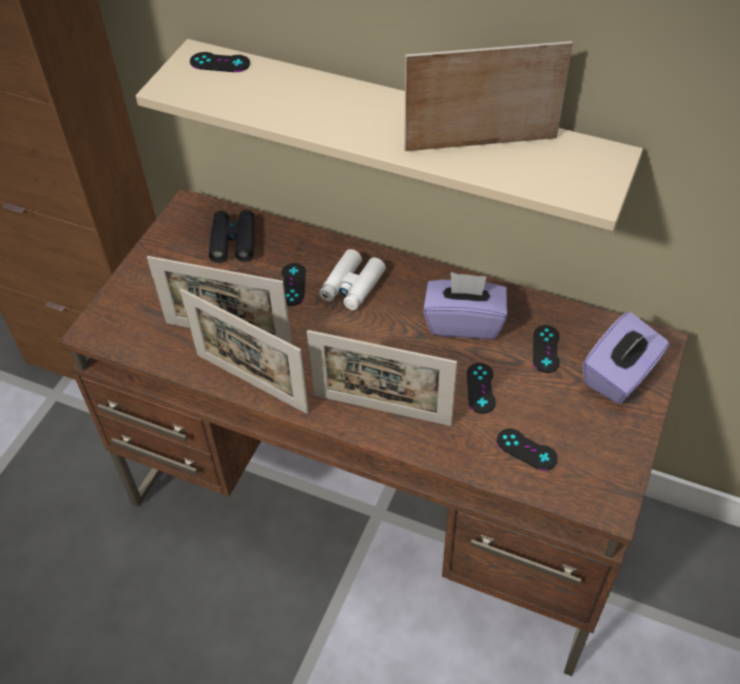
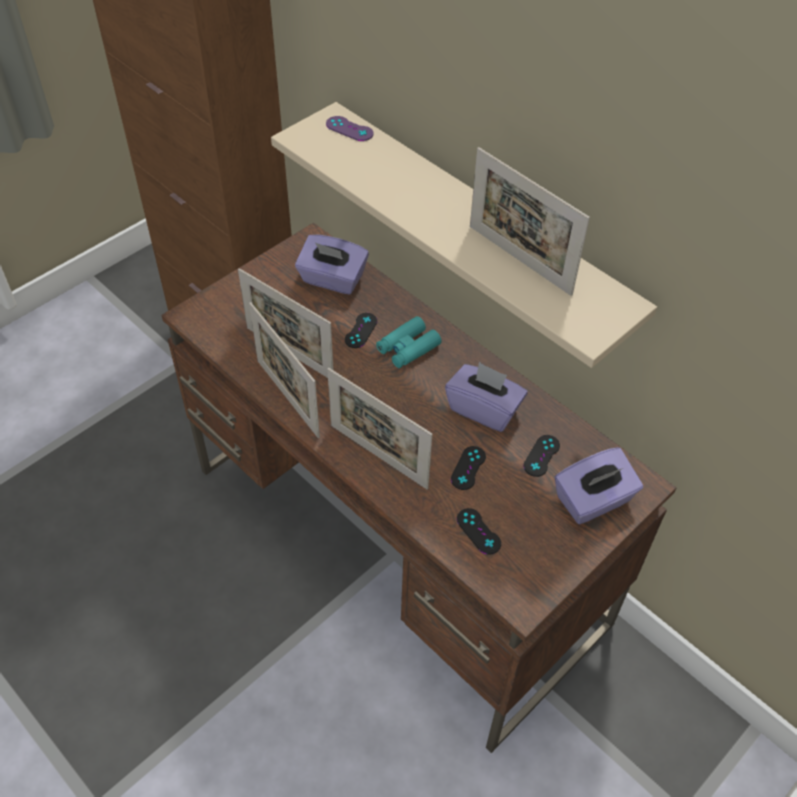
camera: 20 degrees right, 0 degrees up
black game controller [190,52,250,72] -> purple game controller [326,116,374,141]
black binoculars [209,210,255,263] -> purple tissue box [295,235,369,295]
white binoculars [319,249,386,310] -> turquoise binoculars [376,316,442,368]
picture frame [404,41,573,151] -> picture frame turned 150 degrees counterclockwise [470,147,590,296]

